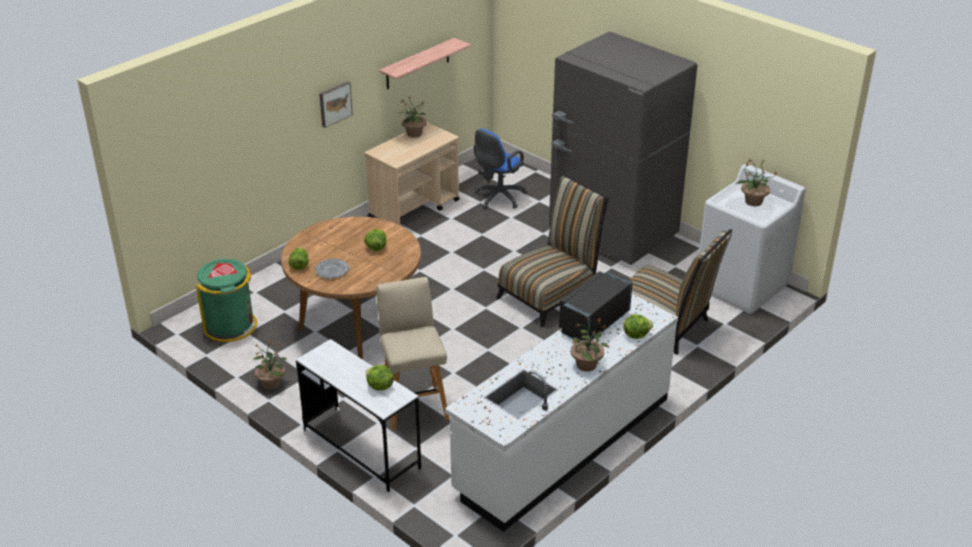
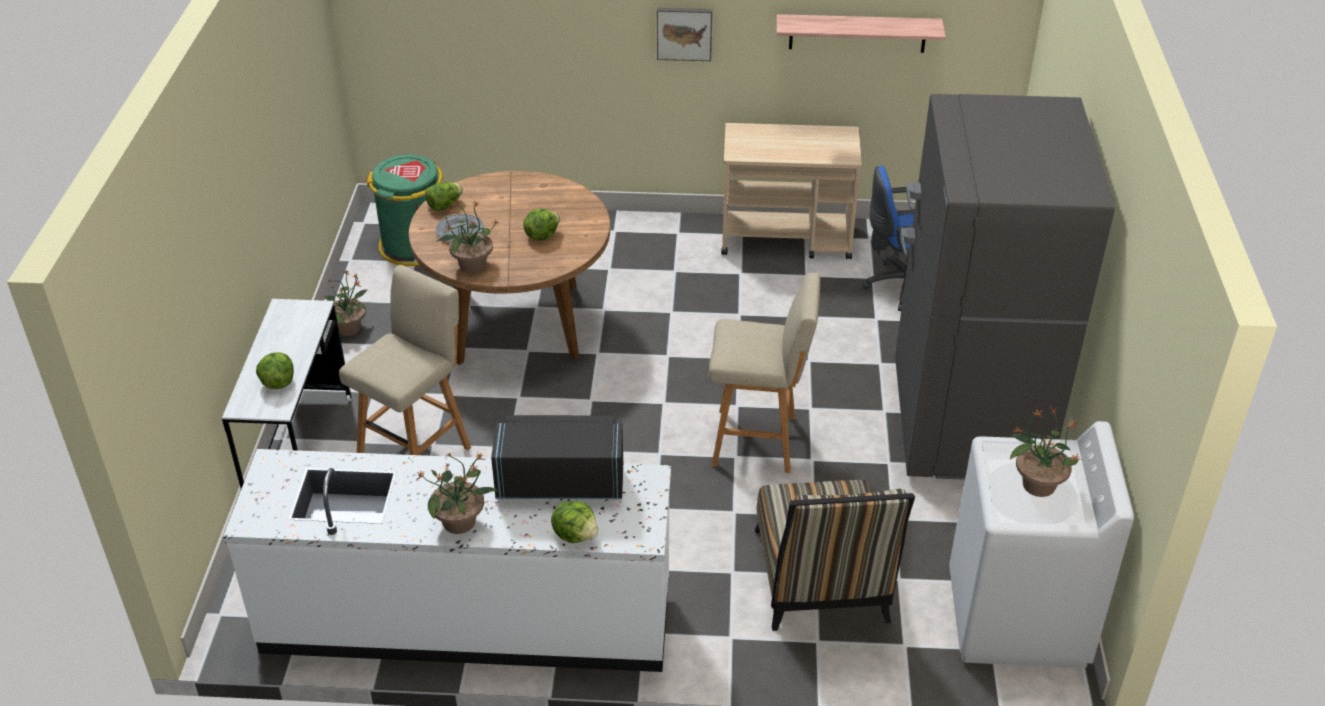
camera: 50 degrees right, 5 degrees up
potted plant [398,96,426,138] -> potted plant moved to [436,200,498,273]
chair [496,173,609,327] -> beige stool [708,273,820,473]

